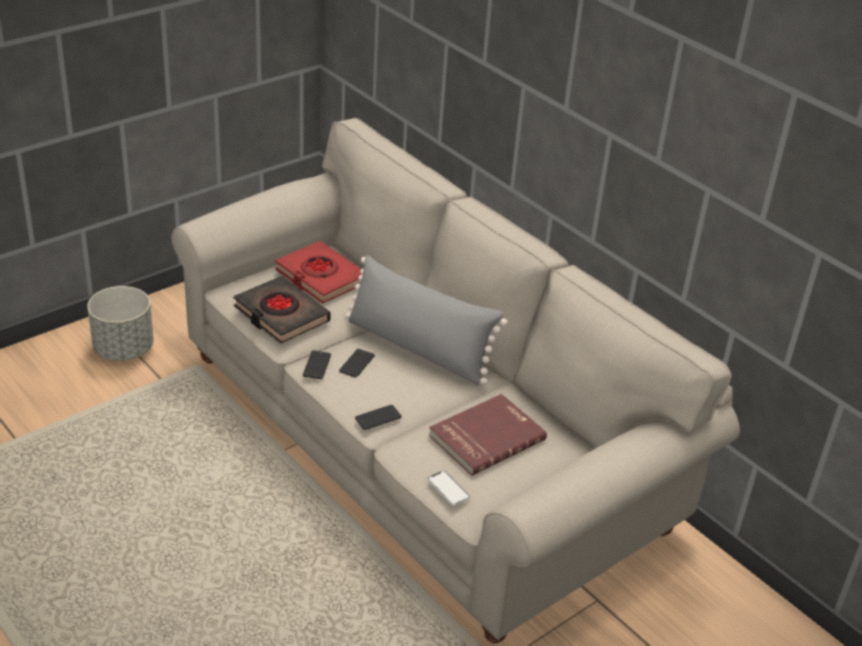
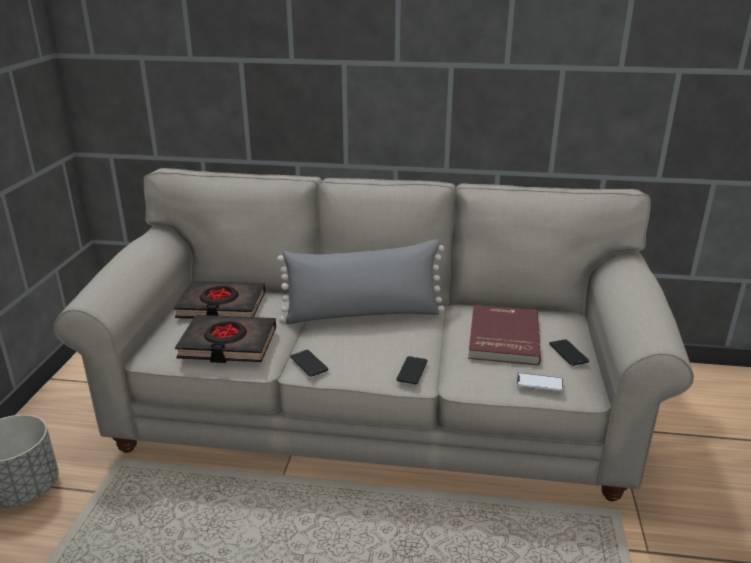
camera: 40 degrees left, 10 degrees down
red book [275,241,361,304] -> black book [174,281,265,319]
phone [339,349,375,378] -> phone moved to [549,339,589,366]

